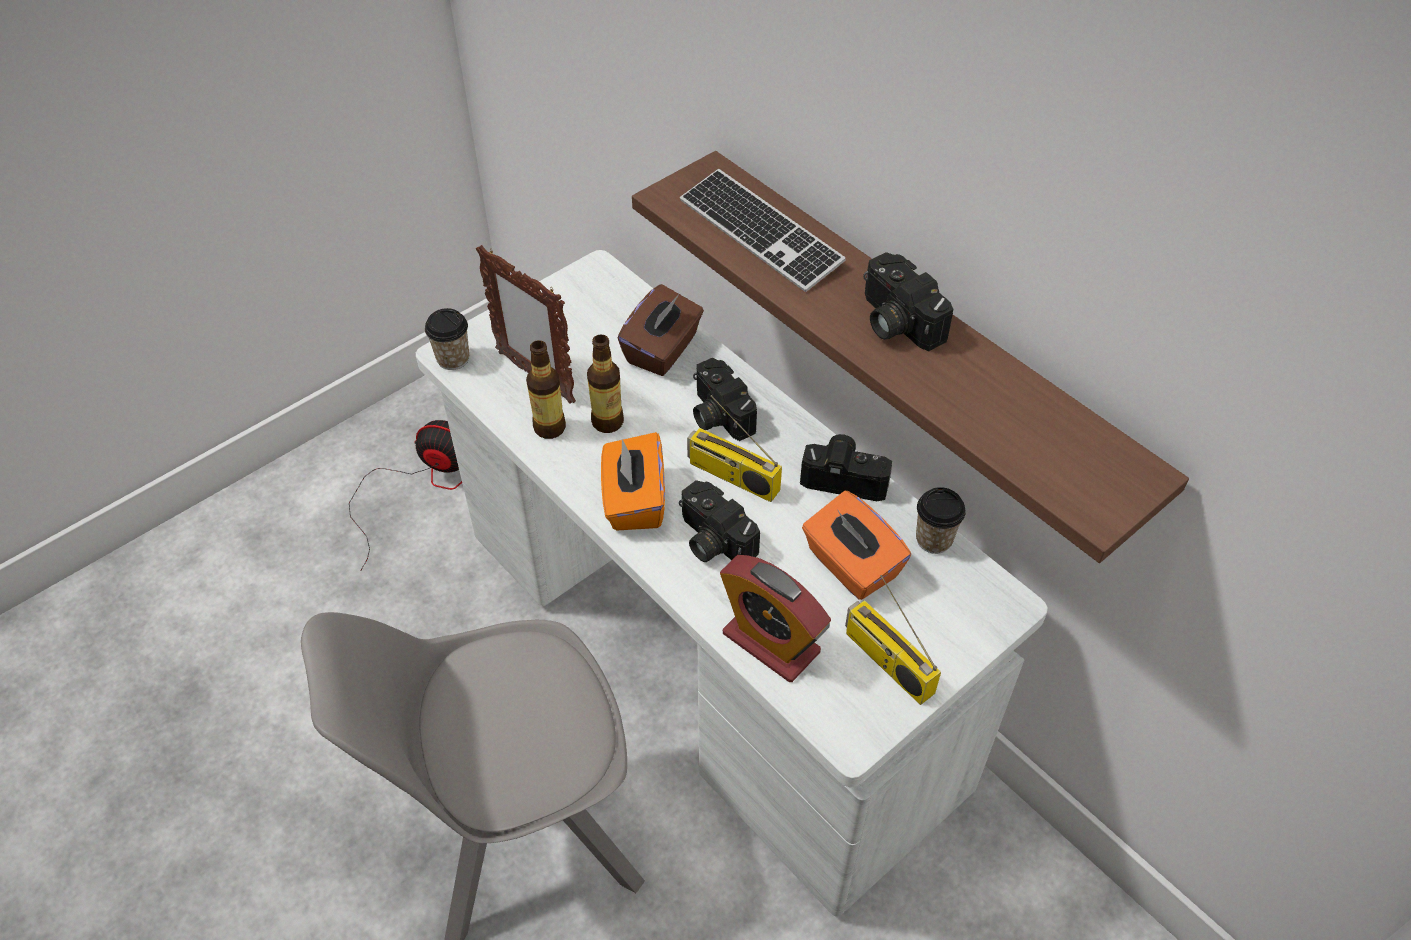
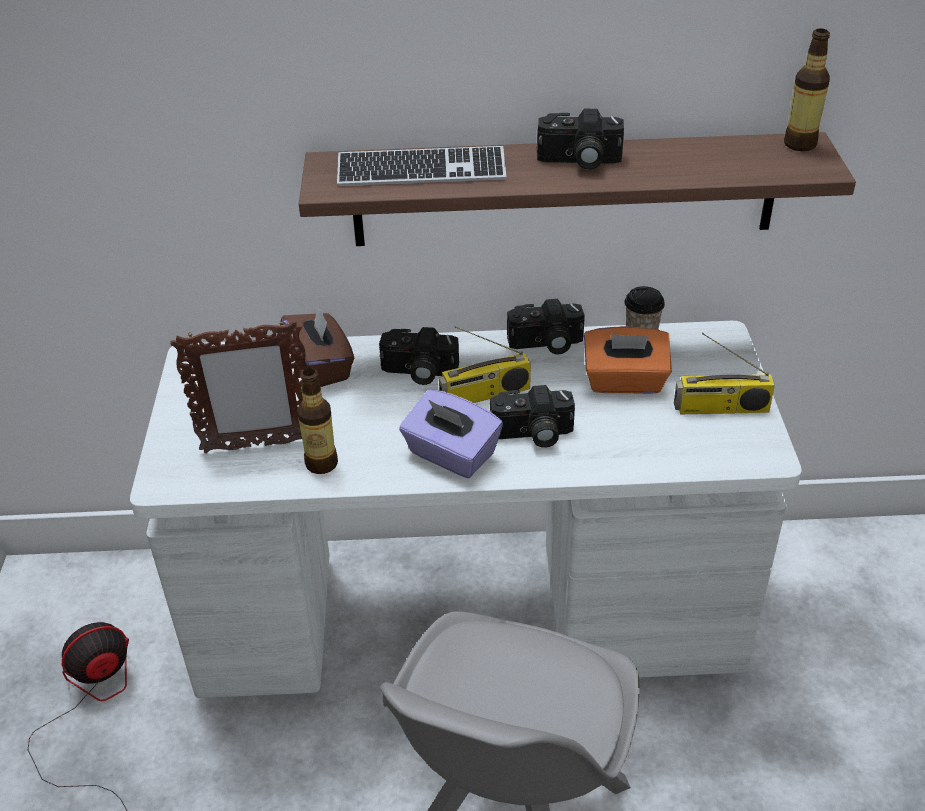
camera: 50 degrees left, 10 degrees down
cup [425,308,469,370] -> none
bottle [587,335,624,433] -> bottle moved to [784,28,830,151]
orange tissue box [601,432,665,530] -> purple tissue box [399,390,503,478]
alarm clock [720,555,831,682] -> none
camera [800,434,892,501] -> camera turned 150 degrees counterclockwise [507,299,585,354]

